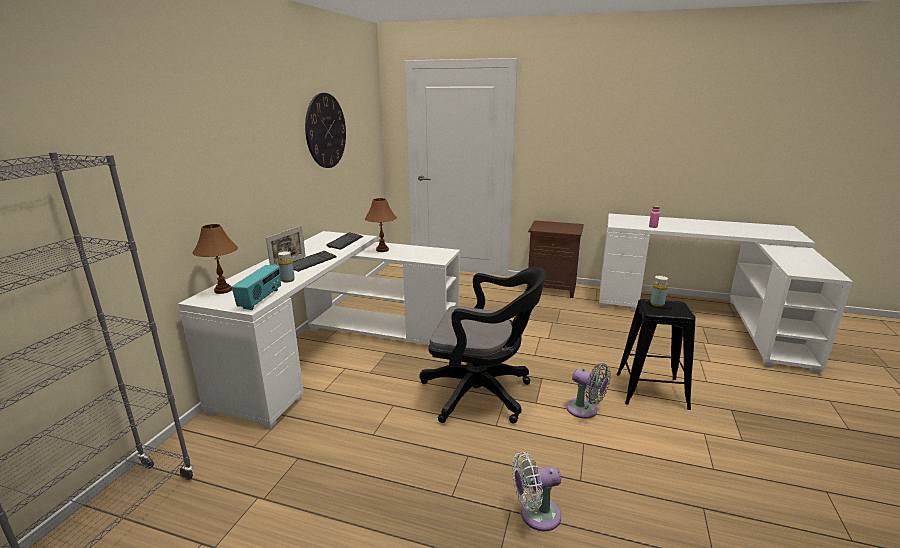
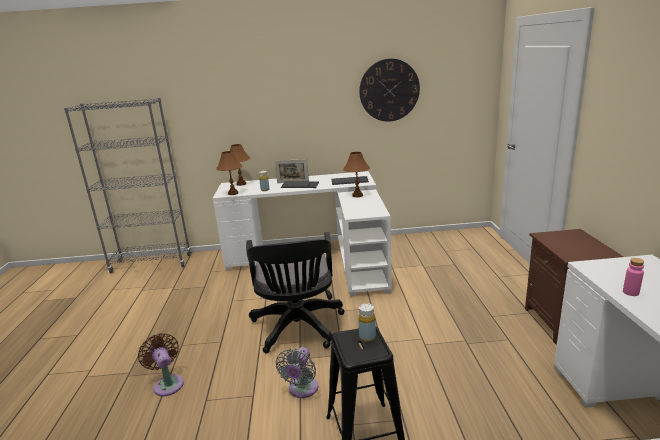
camera: 70 degrees right, 0 degrees up
radio [232,265,281,310] -> brown table lamp [216,151,242,195]
white fan [512,452,561,531] -> brown fan [138,333,184,396]

